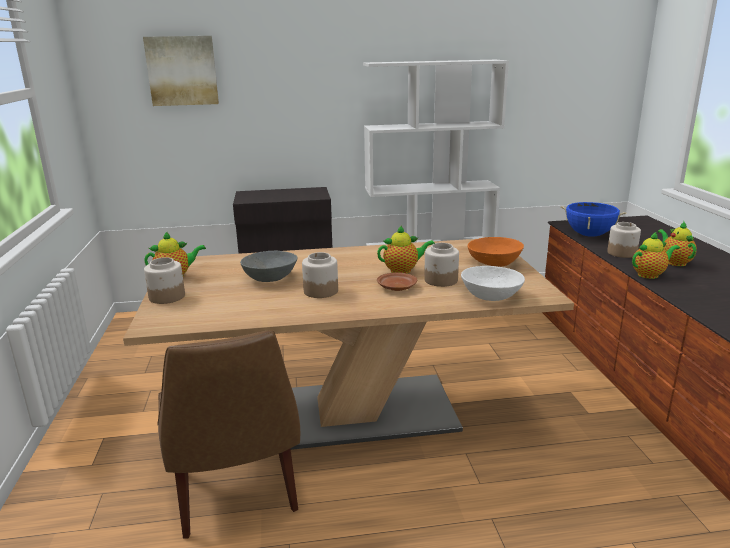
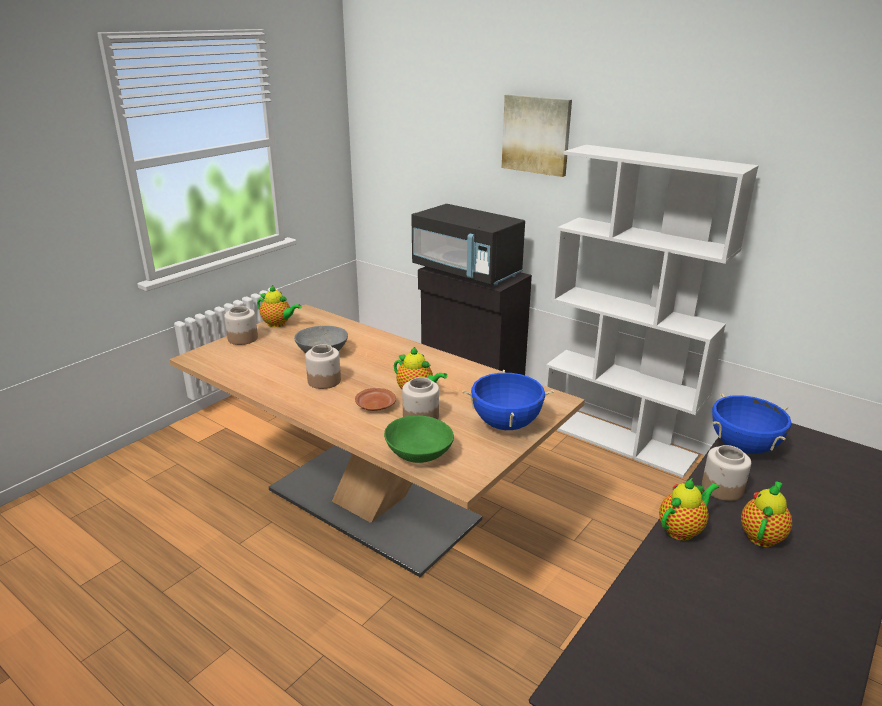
camera: 45 degrees right, 5 degrees up
picture [143,36,219,106] -> picture moved to [502,94,572,177]
brown chair [157,330,300,538] -> none
white bowl [461,266,525,301] -> green bowl [384,416,454,463]
orange bowl [467,237,524,267] -> blue cooking pot [462,369,554,430]
teapot [632,232,680,279] -> teapot turned 60 degrees counterclockwise [659,478,719,541]
none -> black microwave [411,204,525,286]

